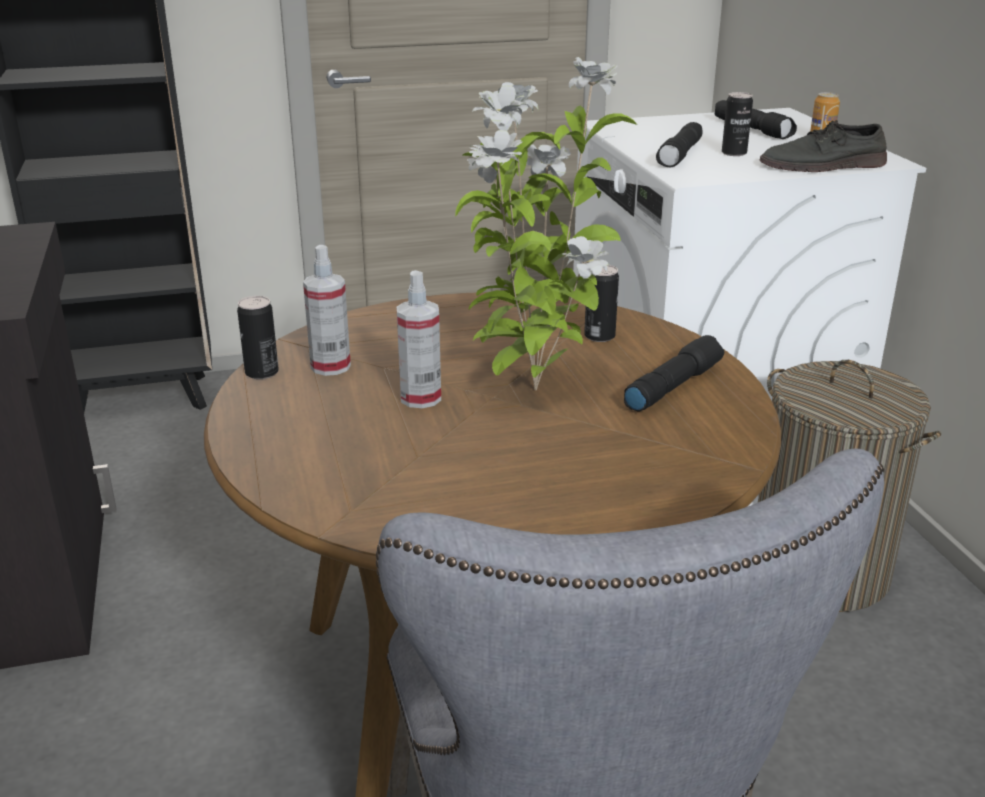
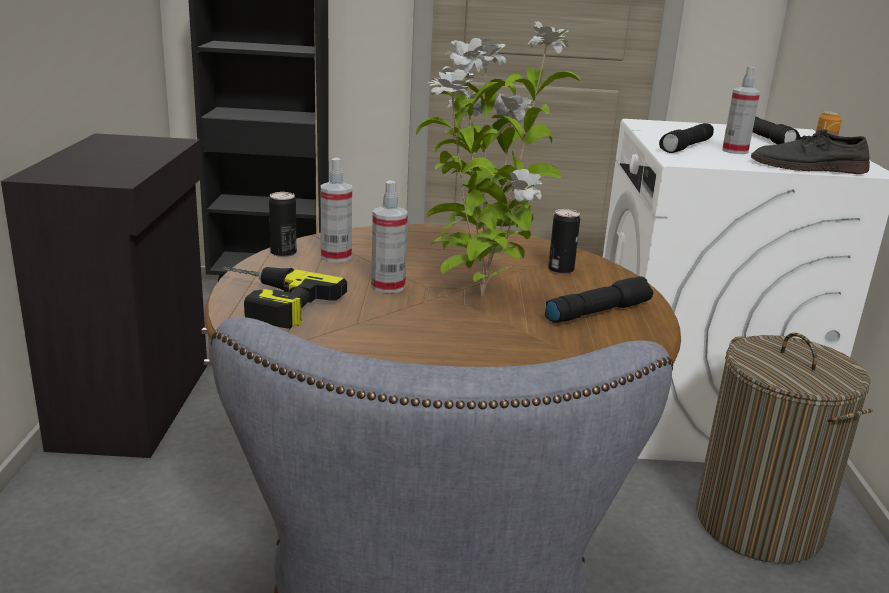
camera: 15 degrees right, 5 degrees down
can [722,92,753,156] -> spray bottle [722,67,760,154]
none -> power drill [223,266,347,329]

